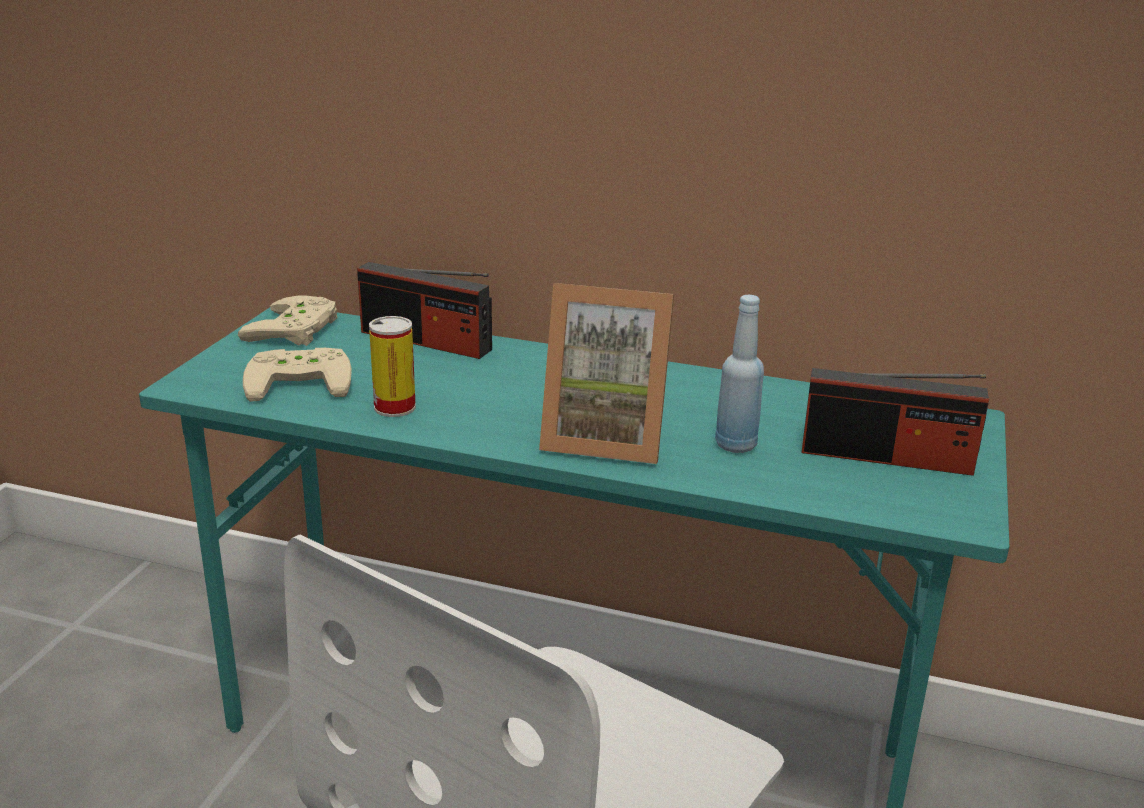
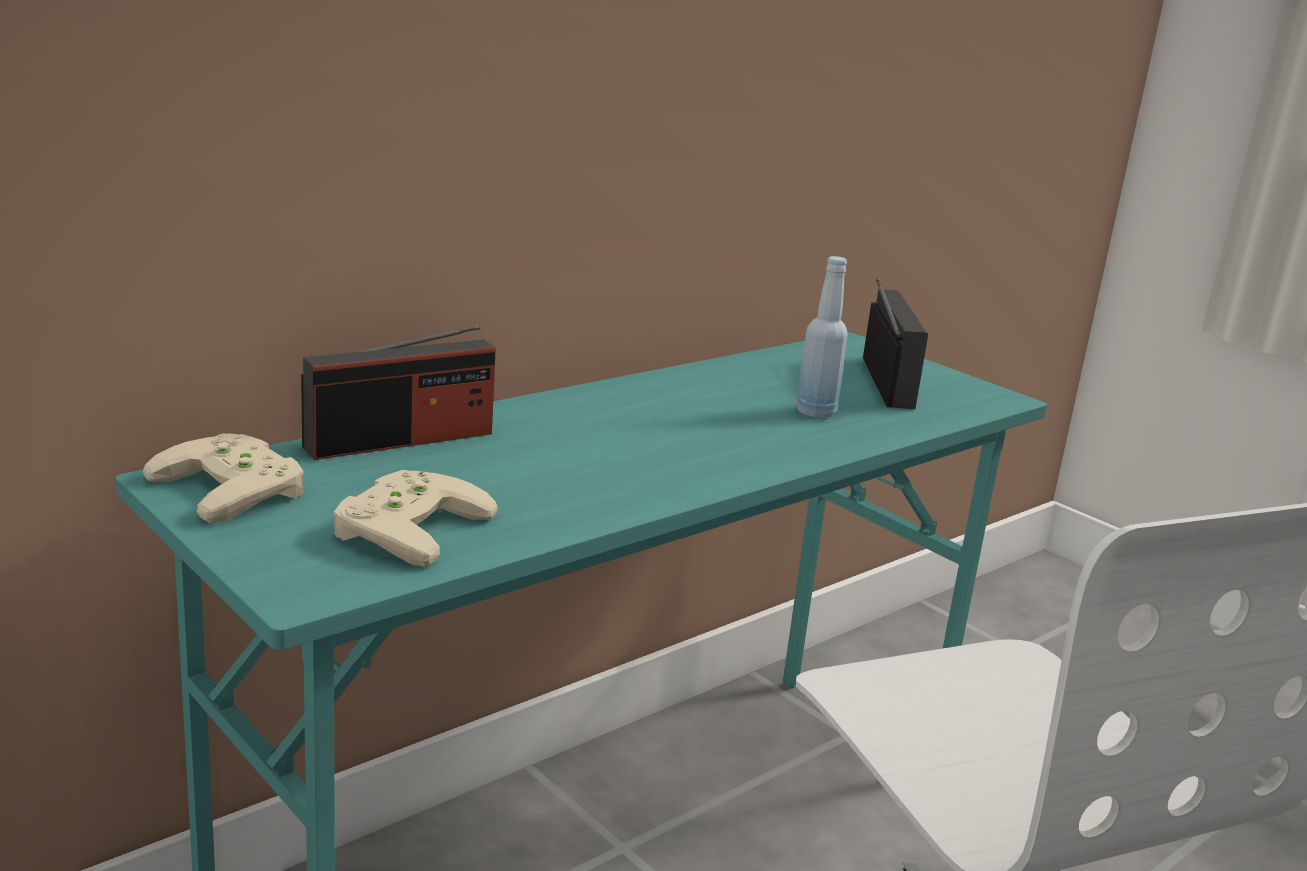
camera: 60 degrees left, 5 degrees down
can [369,316,416,417] -> none
picture frame [539,283,674,464] -> none
radio [801,368,989,476] -> radio turned 45 degrees counterclockwise [863,278,928,409]

